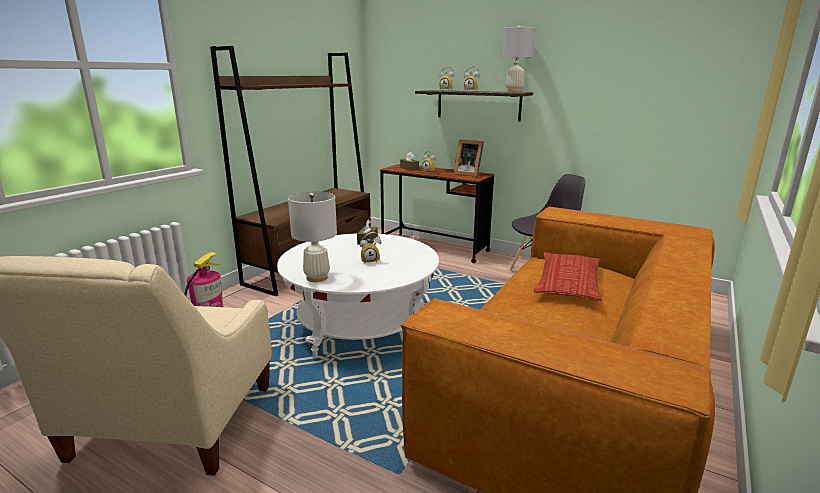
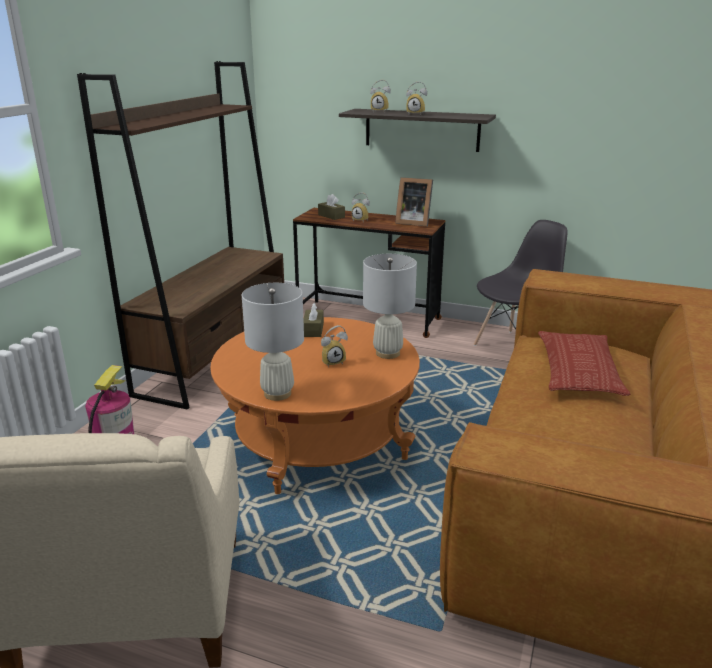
camera: 10 degrees left, 5 degrees up
white coffee table [277,233,439,358] -> orange coffee table [210,317,420,494]
white table lamp [501,25,535,93] -> white table lamp moved to [363,254,417,359]

